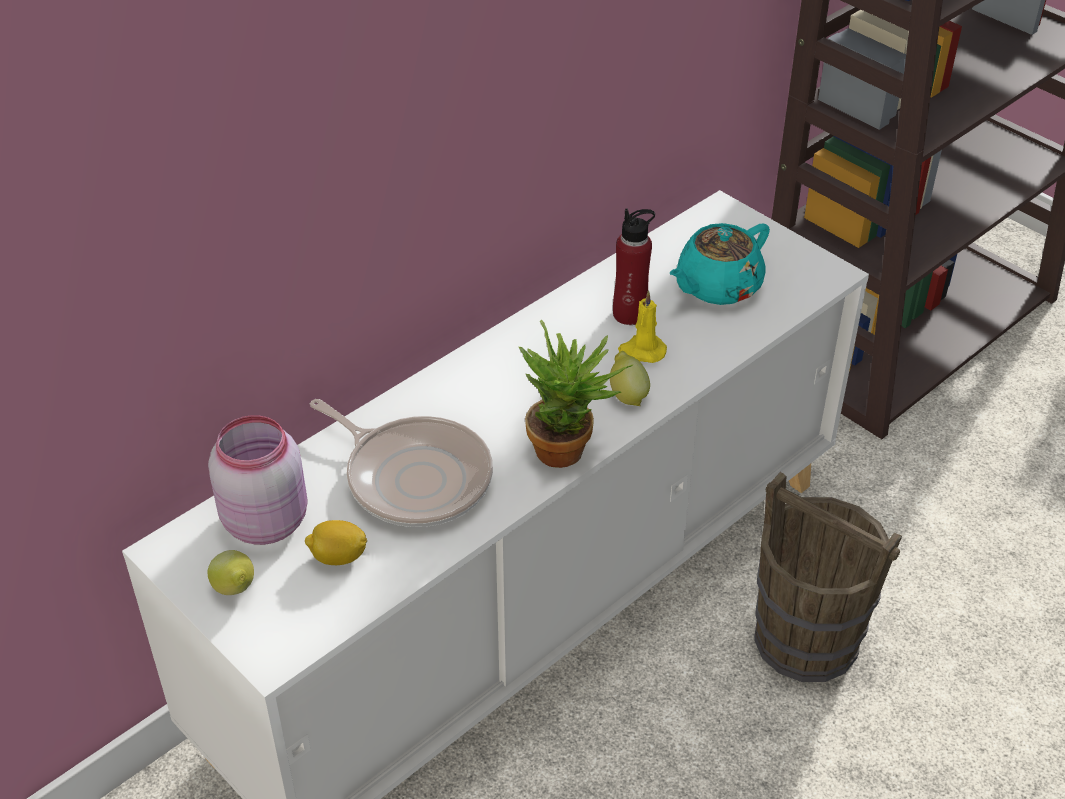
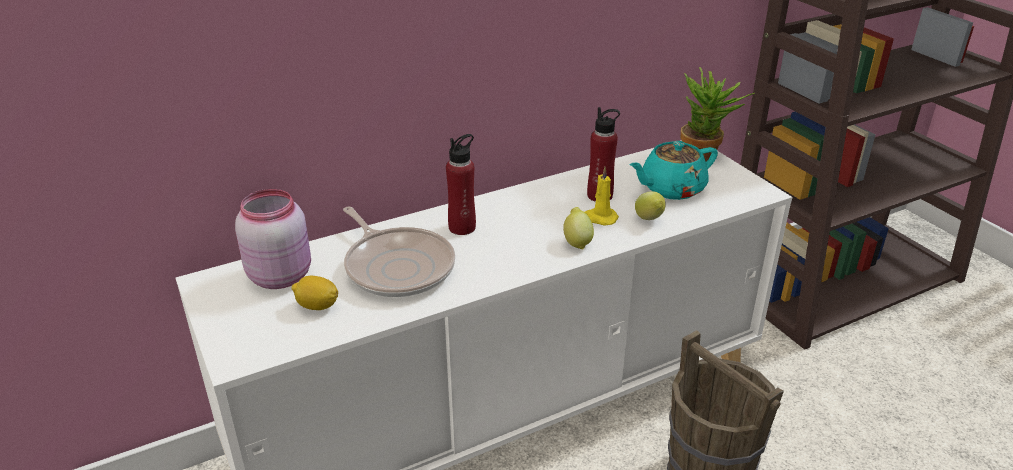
camera: 15 degrees right, 10 degrees down
lemon [208,550,254,595] -> lemon moved to [635,191,666,220]
potted plant [519,320,633,468] -> potted plant moved to [681,67,755,162]
none -> red bottle [446,134,476,235]

